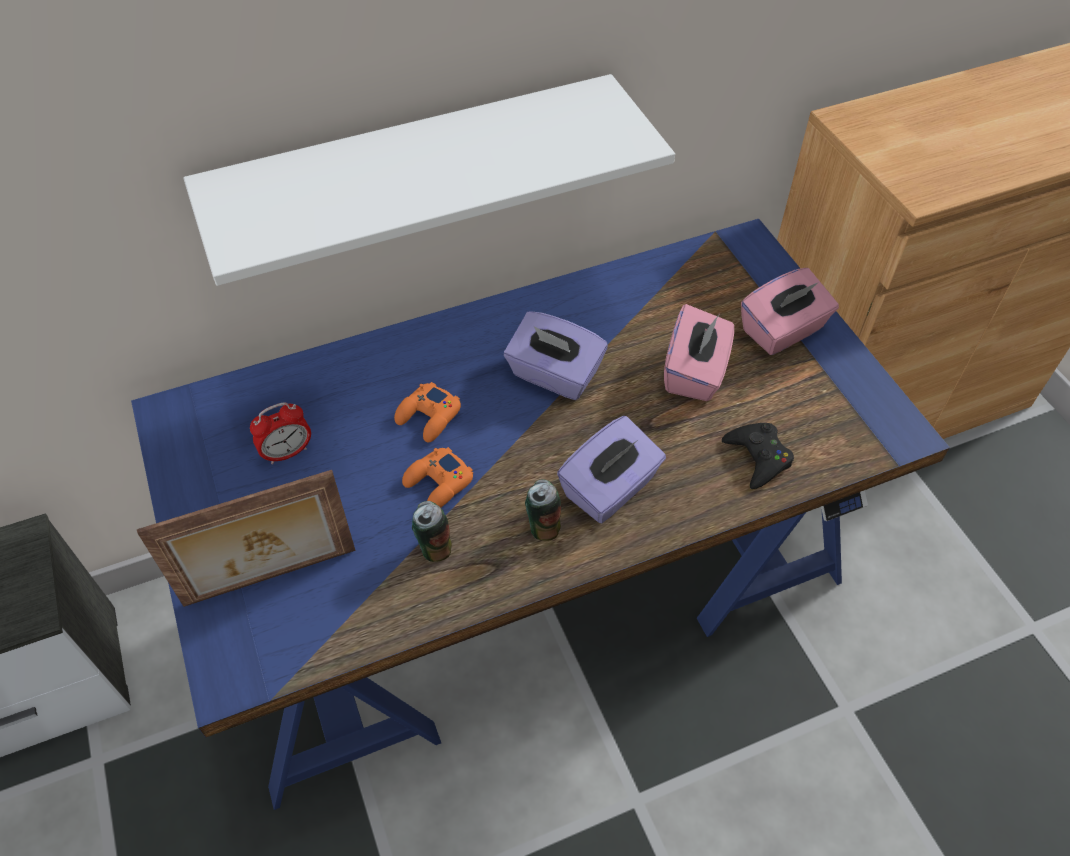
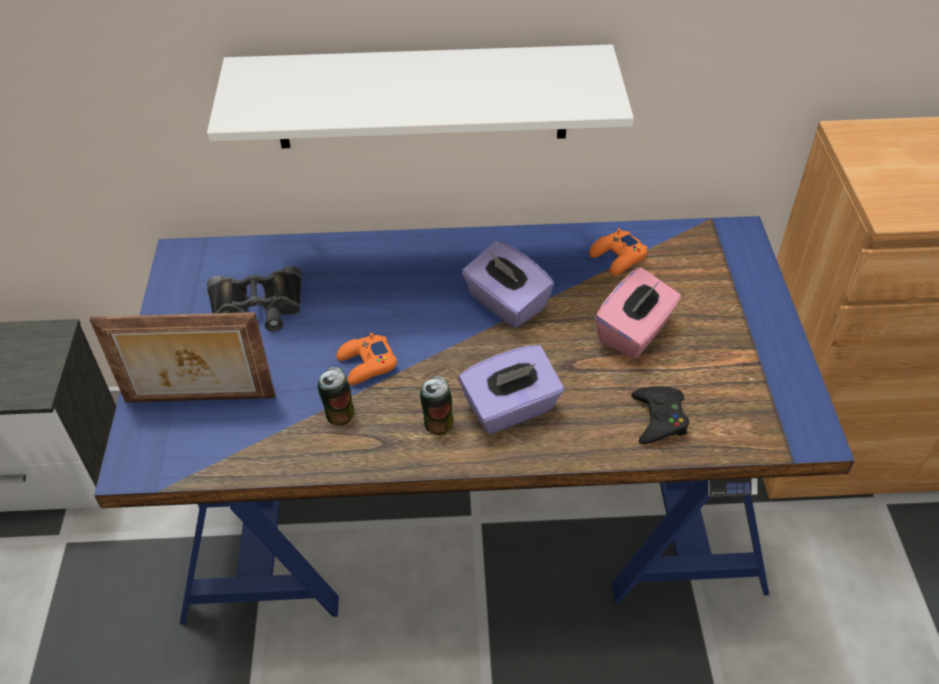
camera: 20 degrees right, 5 degrees down
alarm clock [250,402,311,464] -> black binoculars [207,266,302,331]
orange game controller [394,382,461,442] -> orange game controller moved to [589,228,648,275]
pink tissue box [741,268,839,355] -> none

